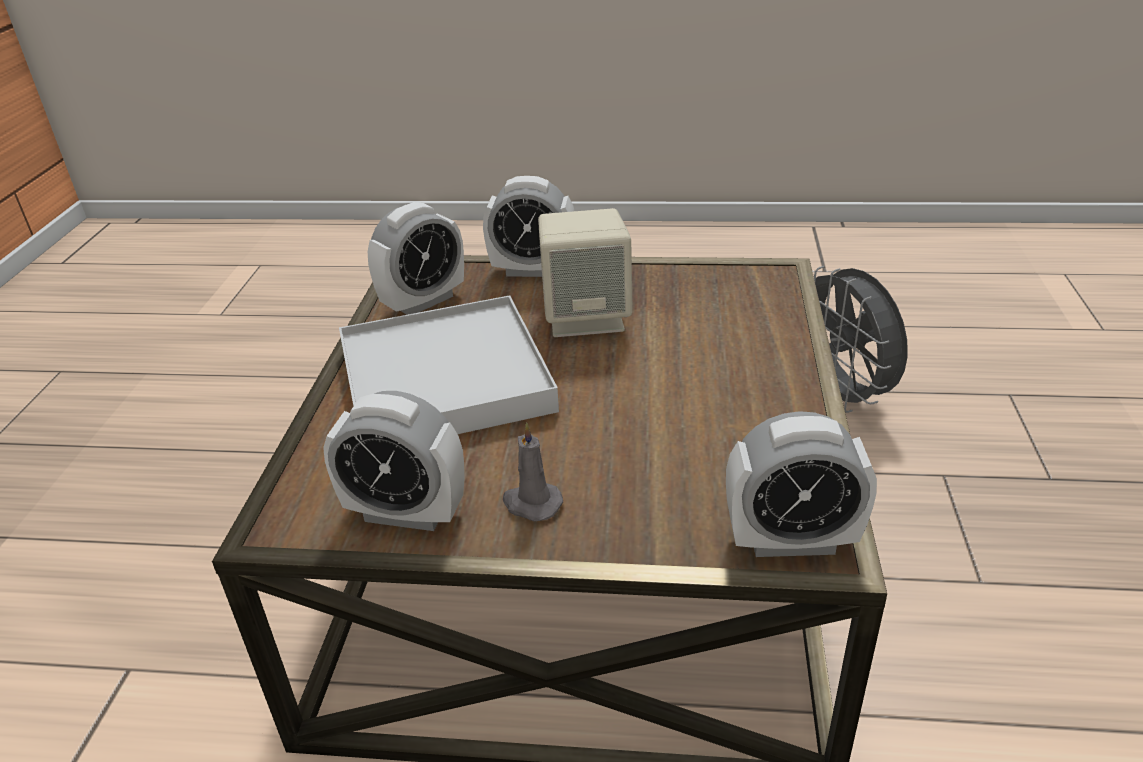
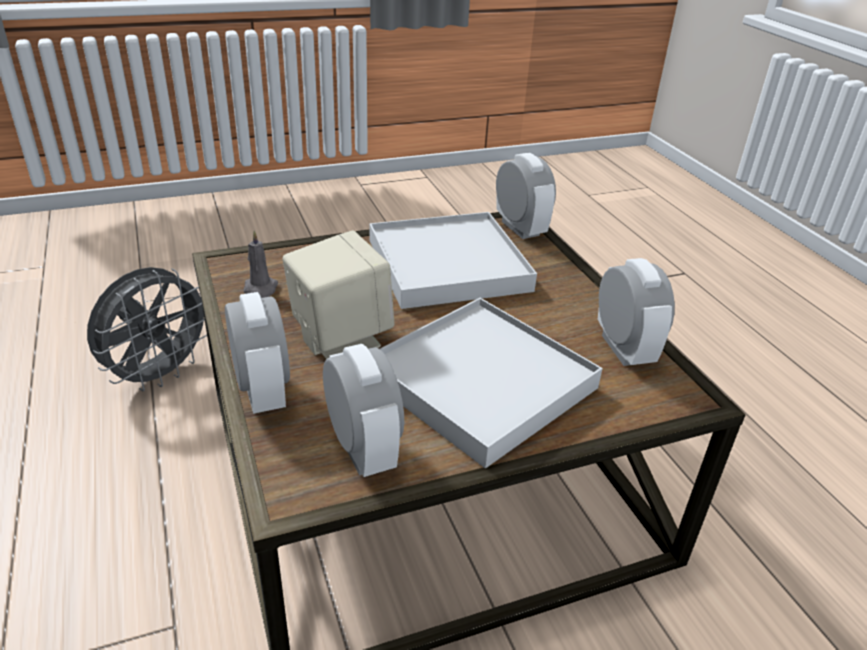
camera: 120 degrees left, 0 degrees up
alarm clock [368,202,464,315] -> alarm clock turned 45 degrees clockwise [323,344,404,477]
grey candle [503,422,563,521] -> grey candle moved to [244,231,278,298]
none -> white tray [369,212,537,309]

